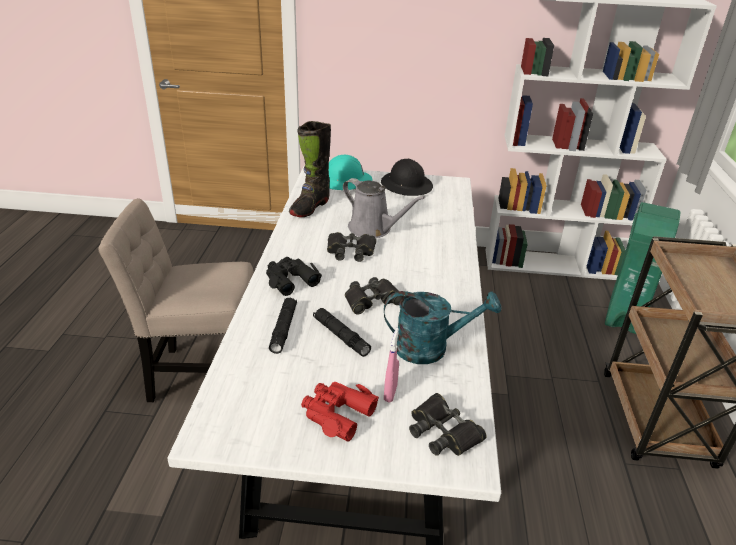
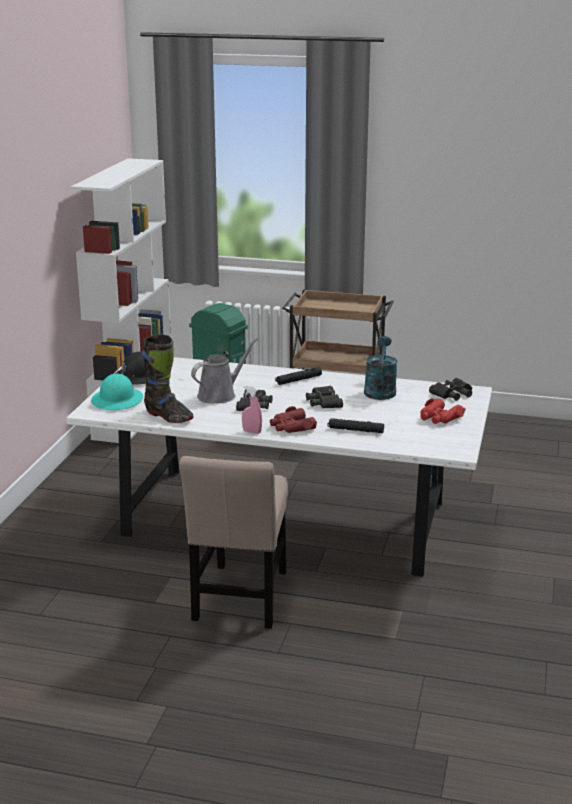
camera: 80 degrees left, 10 degrees down
black binoculars [266,257,322,296] -> red binoculars [270,406,317,433]
black flashlight [313,308,371,357] -> black flashlight moved to [275,367,322,385]
pink spray bottle [384,328,399,402] -> pink spray bottle moved to [242,386,262,434]

